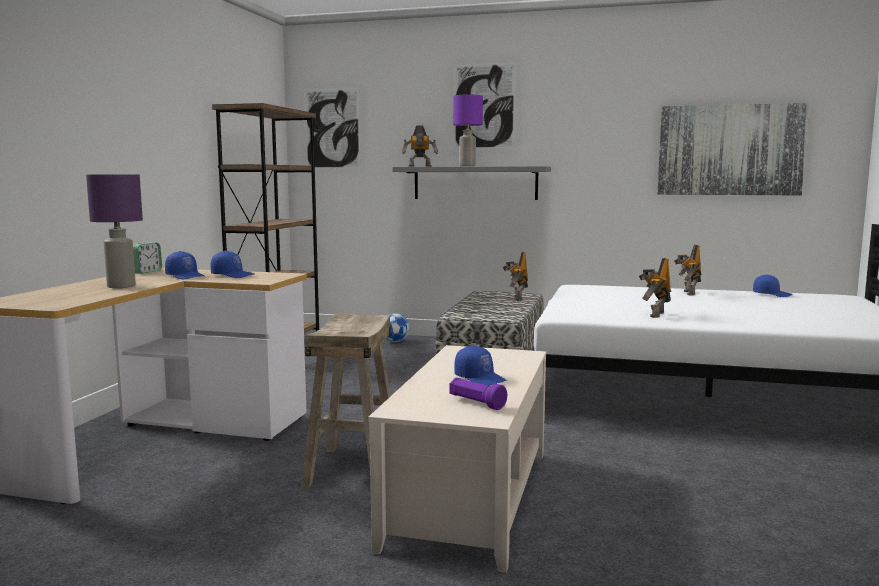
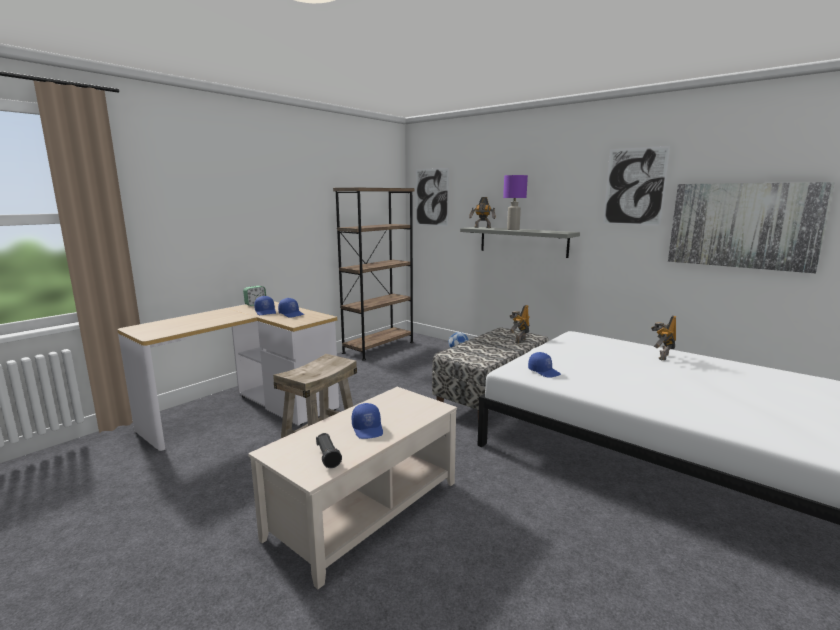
camera: 25 degrees right, 5 degrees up
purple table lamp [86,174,143,288] -> none
purple flashlight [450,378,507,410] -> black flashlight [316,433,342,468]
picture [454,62,516,149] -> picture moved to [603,146,670,226]
toy robot [639,258,672,318] -> none
blue cap [753,274,793,297] -> blue cap moved to [528,352,561,378]

